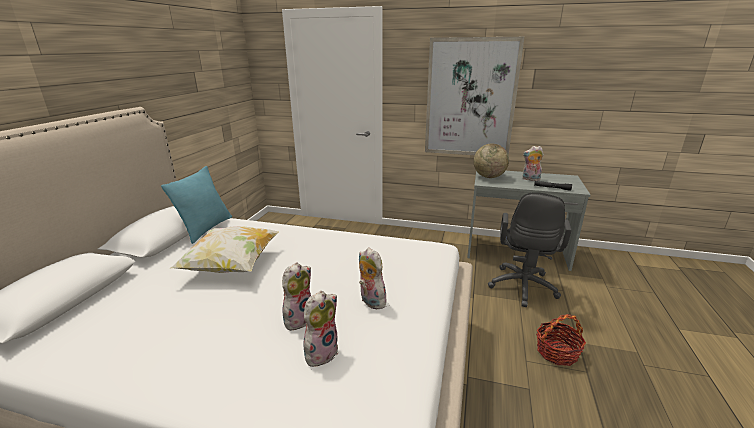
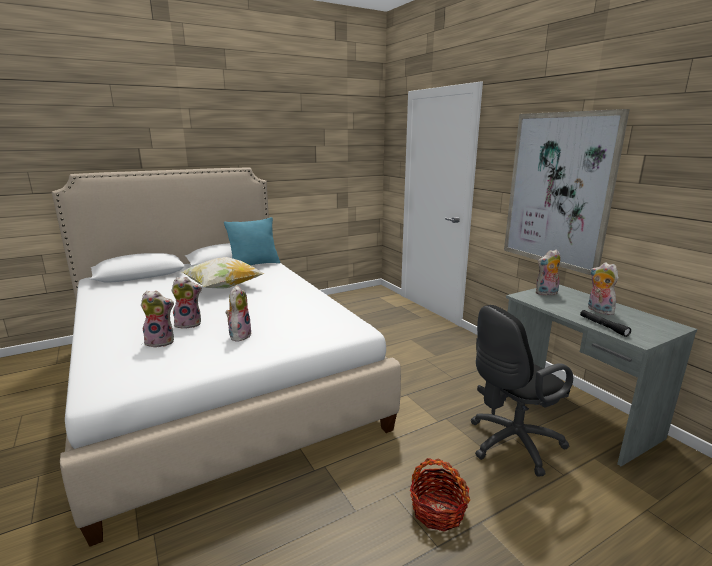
camera: 45 degrees right, 5 degrees down
globe [474,144,509,178] -> plush toy [536,249,561,296]

